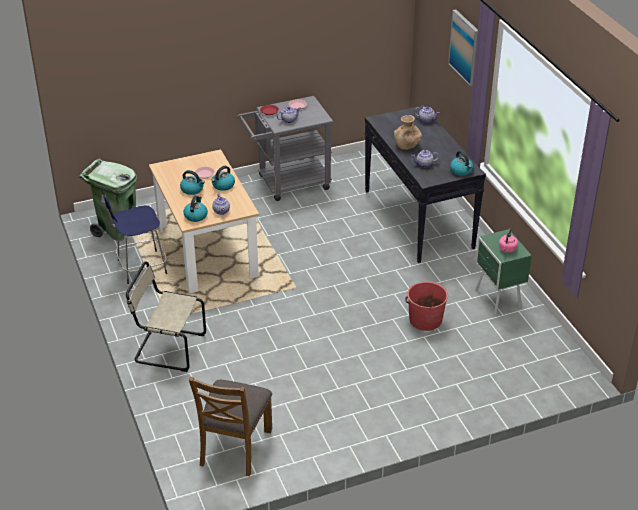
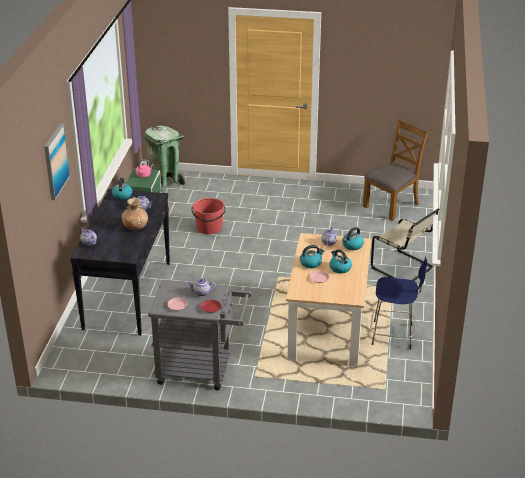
camera: 150 degrees left, 5 degrees down
green trash can [79,158,137,241] -> green trash can moved to [144,125,186,193]

